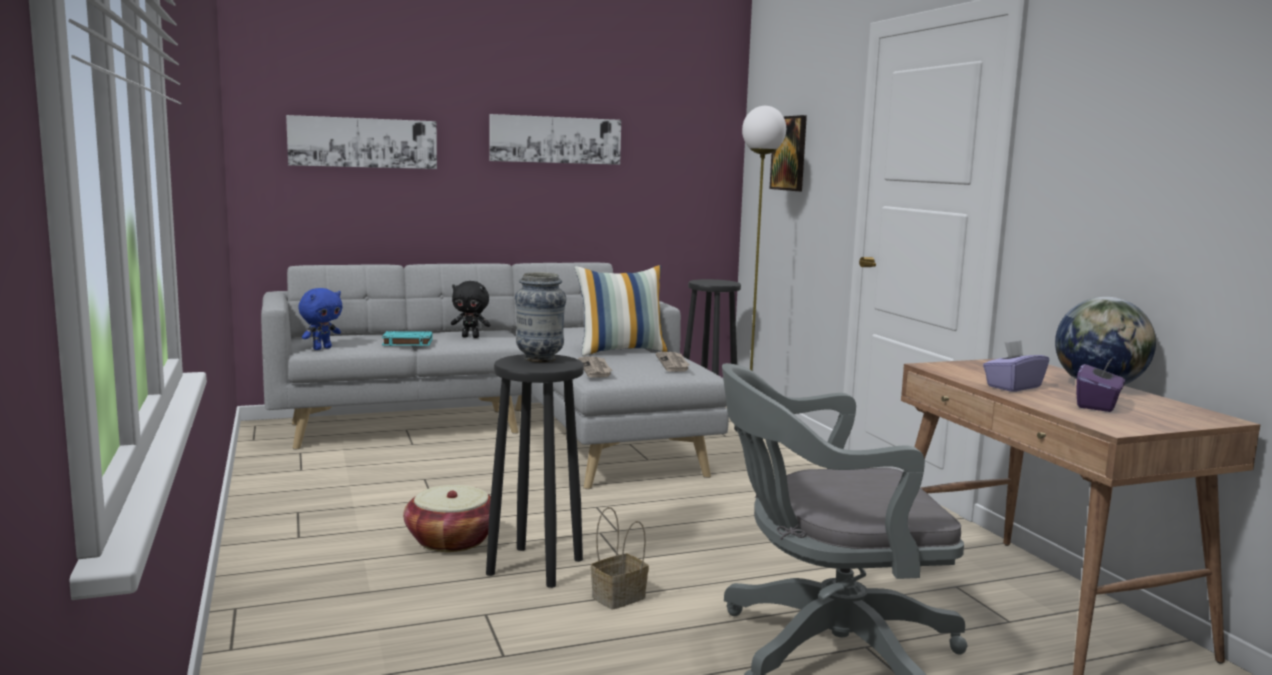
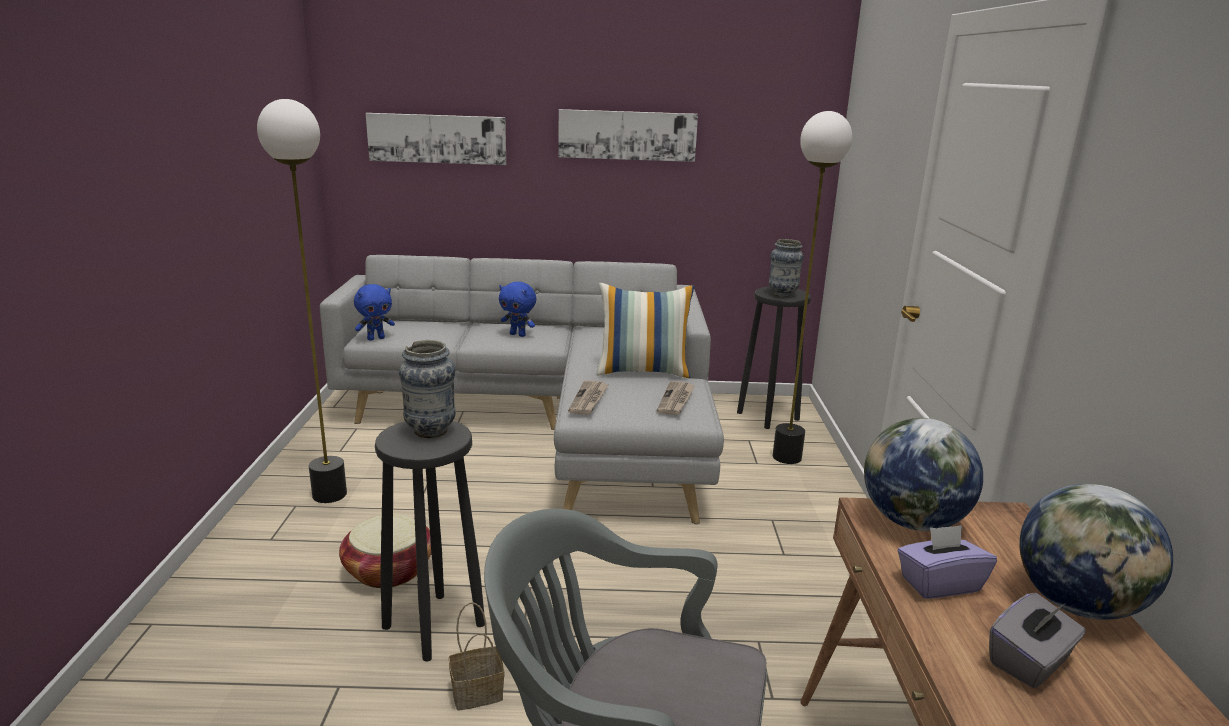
camera: 20 degrees right, 10 degrees up
turquoise book [382,331,432,346] -> none
black plush toy [451,281,490,338] -> blue plush toy [499,282,536,337]
picture [769,115,807,191] -> none
purple tissue box [1076,357,1125,412] -> grey tissue box [989,593,1086,688]
none -> floor lamp [257,99,347,503]
none -> vase [769,239,804,297]
none -> globe [864,418,983,531]

